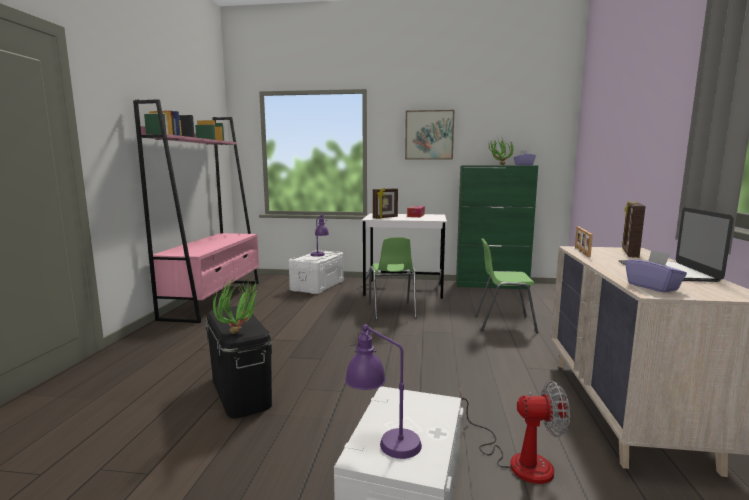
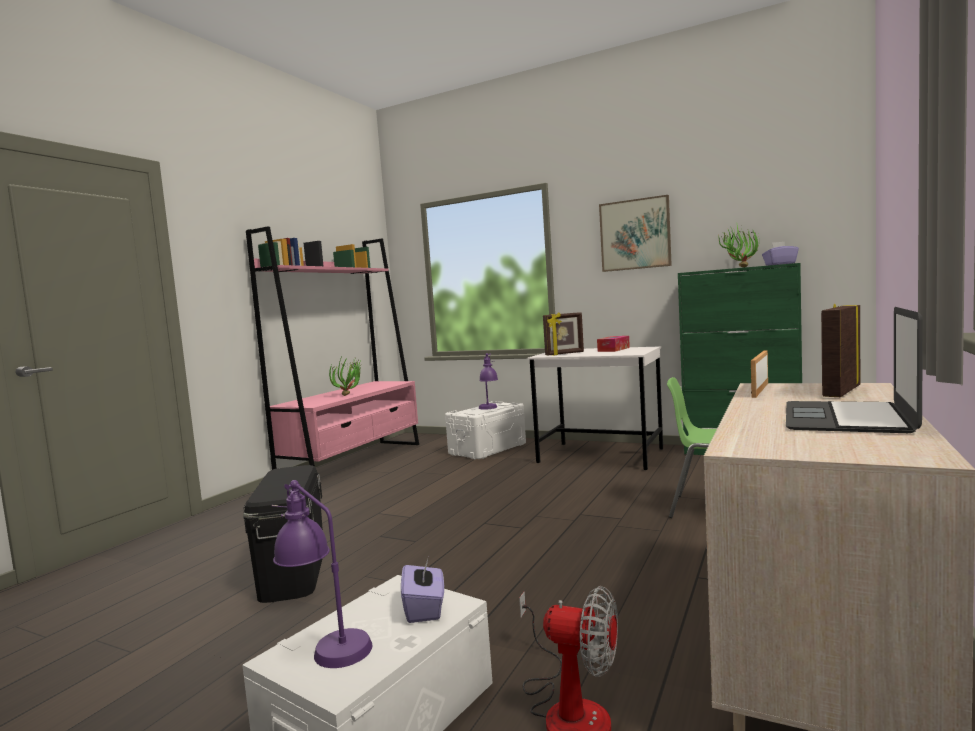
camera: 20 degrees right, 5 degrees down
potted plant [213,277,259,334] -> potted plant moved to [329,358,362,396]
green chair [369,237,417,320] -> none
purple tissue box [625,250,687,293] -> purple tissue box moved to [401,559,444,623]

